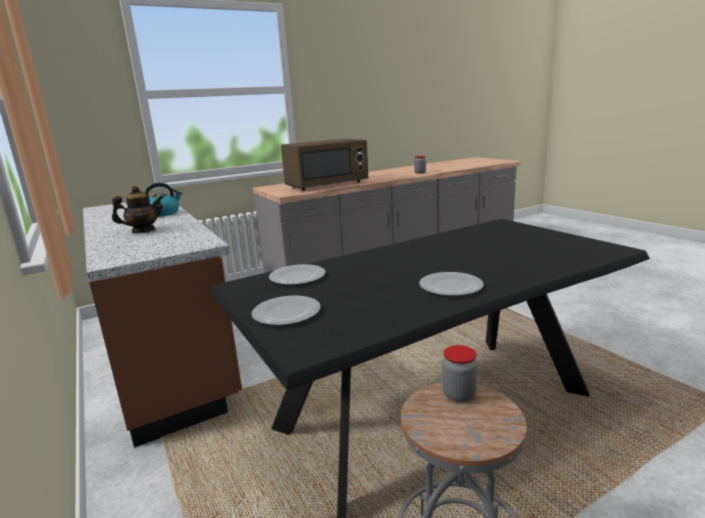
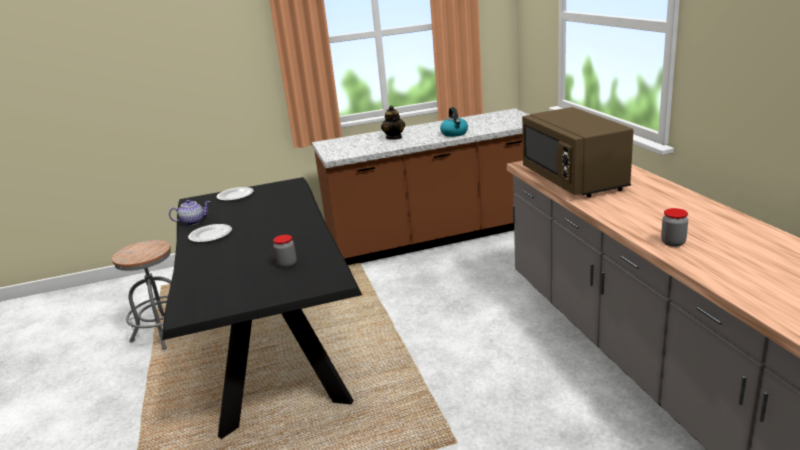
camera: 105 degrees right, 5 degrees up
plate [269,264,326,285] -> none
jar [442,345,478,402] -> jar moved to [273,235,297,268]
none -> teapot [169,200,210,226]

